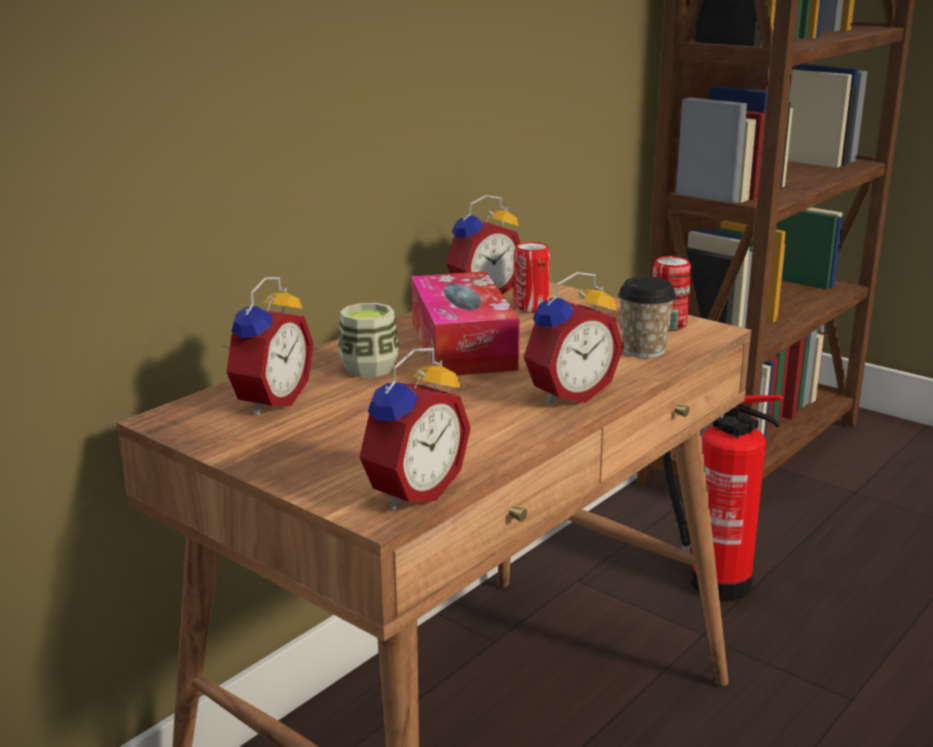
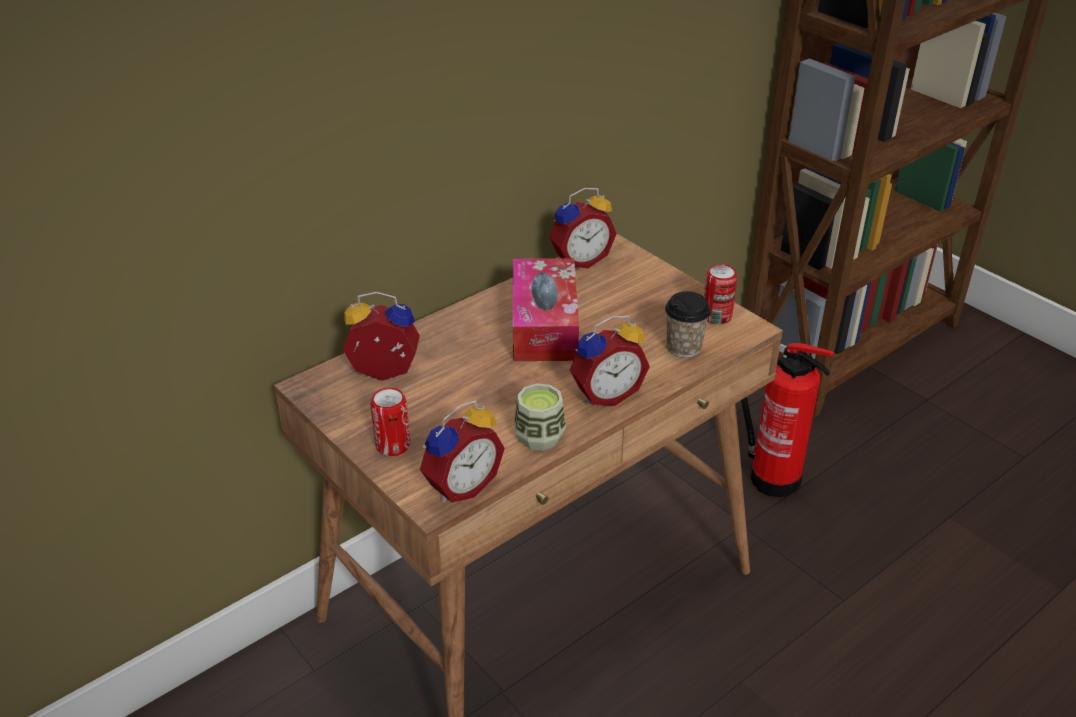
camera: 10 degrees right, 15 degrees up
alarm clock [223,277,314,415] -> alarm clock turned 120 degrees counterclockwise [343,292,420,381]
cup [338,303,400,378] -> cup moved to [514,383,566,451]
can [513,242,550,313] -> can moved to [371,388,410,456]

